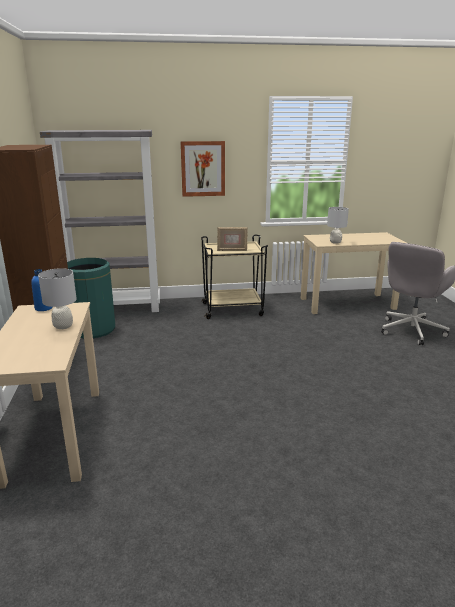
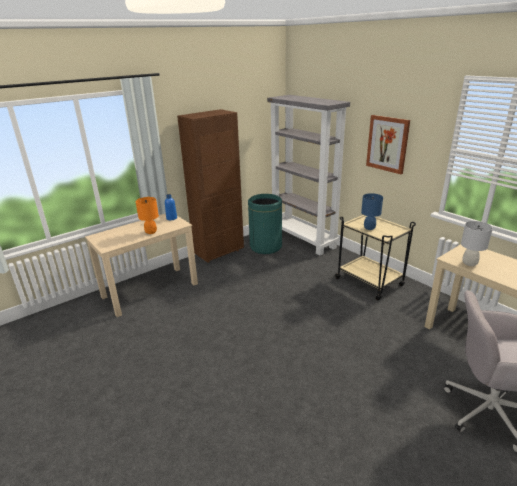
camera: 60 degrees right, 5 degrees up
grey table lamp [38,268,77,330] -> orange table lamp [136,197,159,234]
picture frame [217,227,248,251] -> blue table lamp [361,193,383,230]

